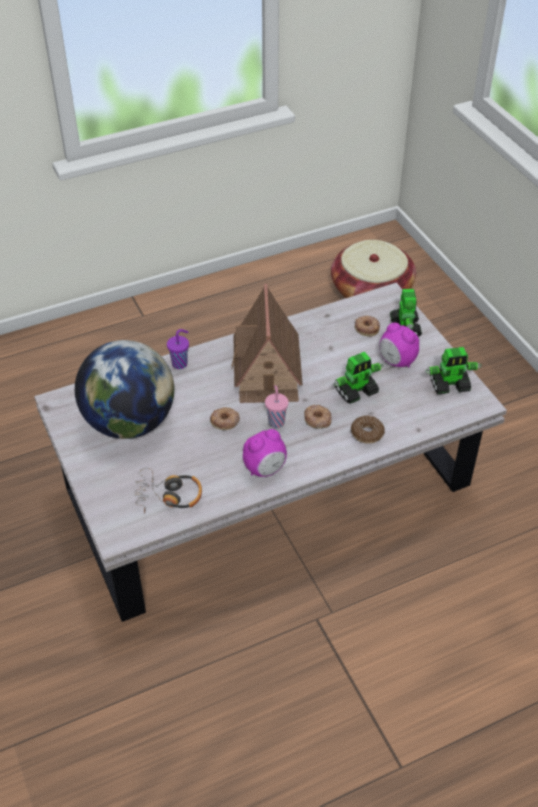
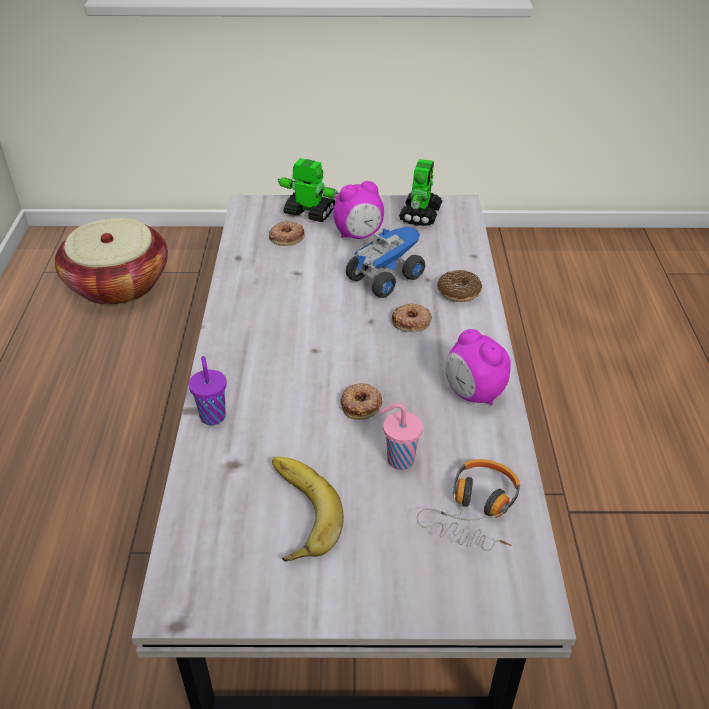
camera: 65 degrees left, 5 degrees down
globe [75,340,174,439] -> banana [272,457,344,562]
toy house [231,284,303,403] -> none
alarm clock [243,429,287,477] -> alarm clock turned 150 degrees clockwise [445,329,511,405]
pink cup [265,385,289,428] -> pink cup moved to [380,403,423,470]
toy robot [333,352,383,404] -> toy truck [346,226,425,298]

